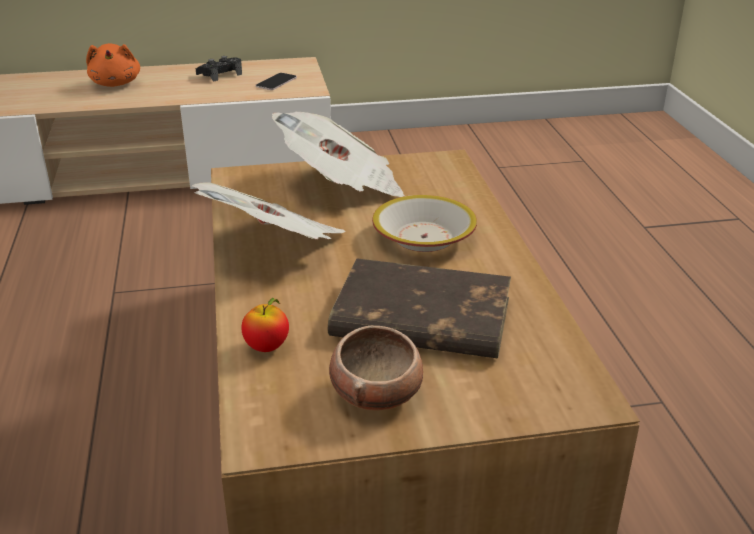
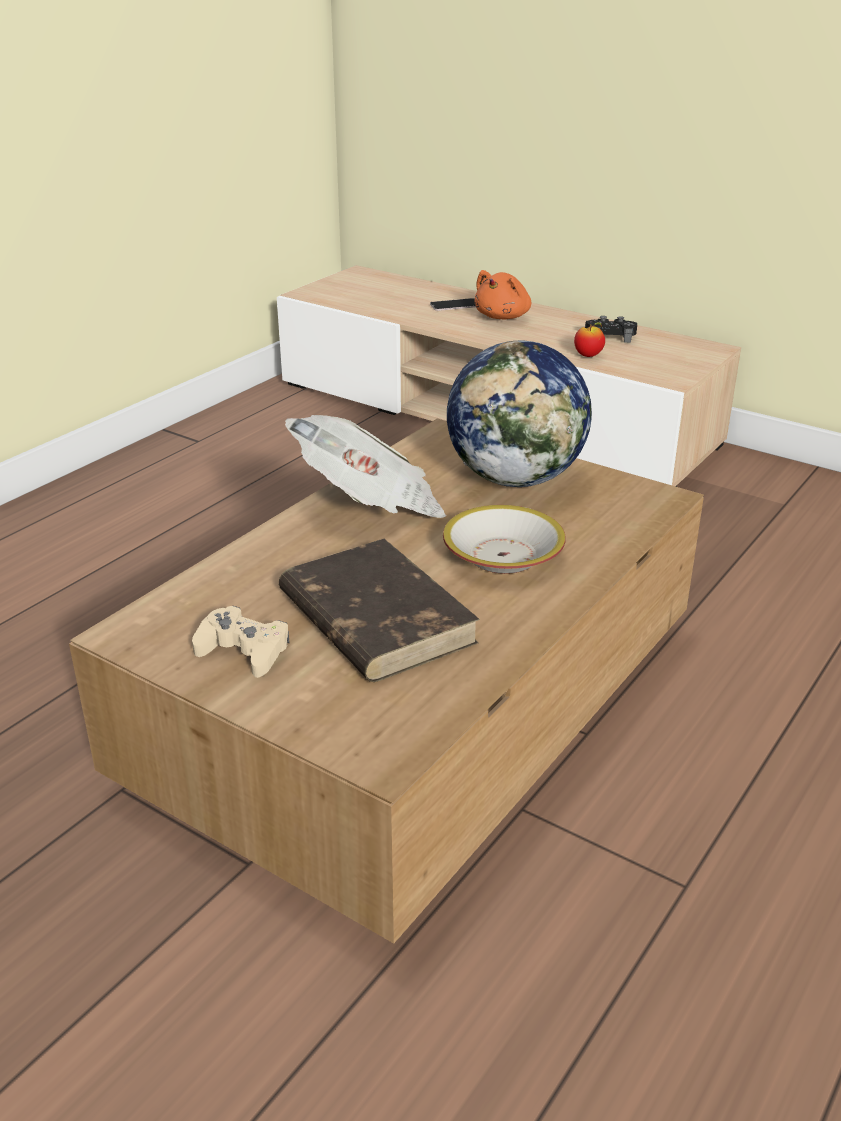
camera: 45 degrees right, 0 degrees up
apple [241,298,289,352] -> apple moved to [574,322,605,357]
phone [256,73,297,90] -> phone moved to [430,298,476,311]
newspaper [272,112,405,197] -> globe [447,341,592,487]
bowl [329,326,423,411] -> beige game controller [192,606,290,678]

